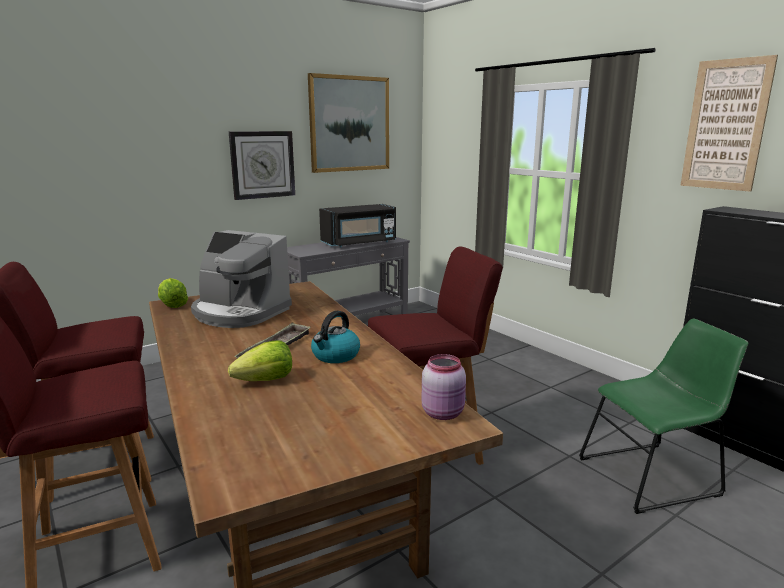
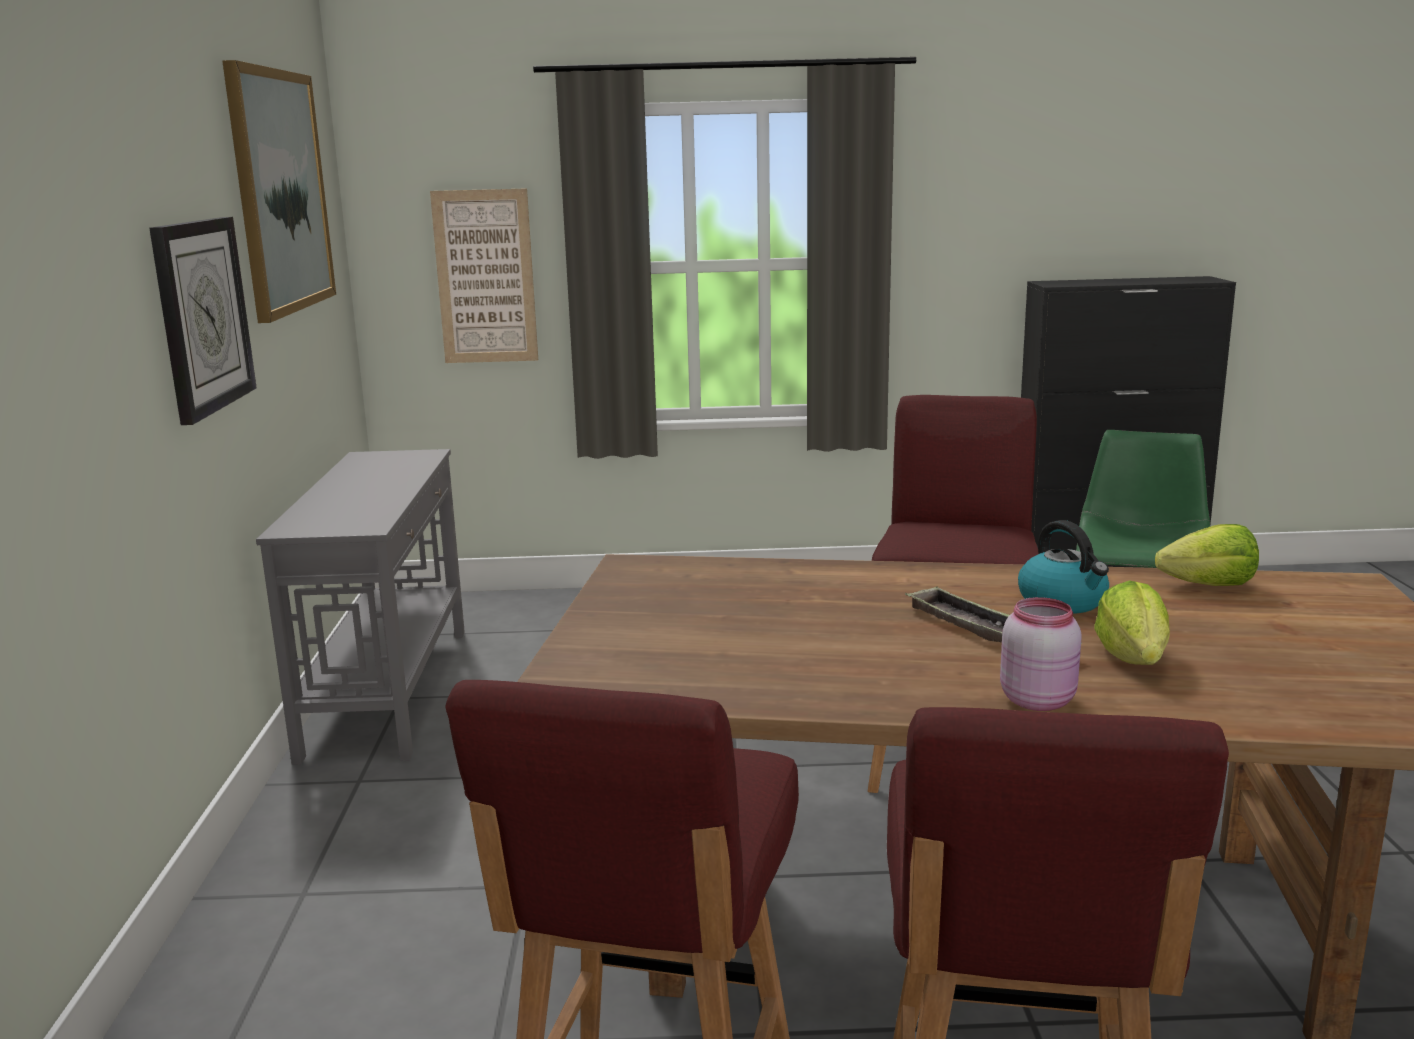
camera: 55 degrees left, 0 degrees up
lettuce [158,278,188,308] -> lettuce moved to [1155,524,1259,586]
coffee machine [191,230,292,328] -> none
black microwave [319,204,396,248] -> none
pink jar [421,354,466,420] -> pink jar moved to [1000,597,1082,711]
picture [680,55,778,192] -> picture moved to [430,188,538,363]

